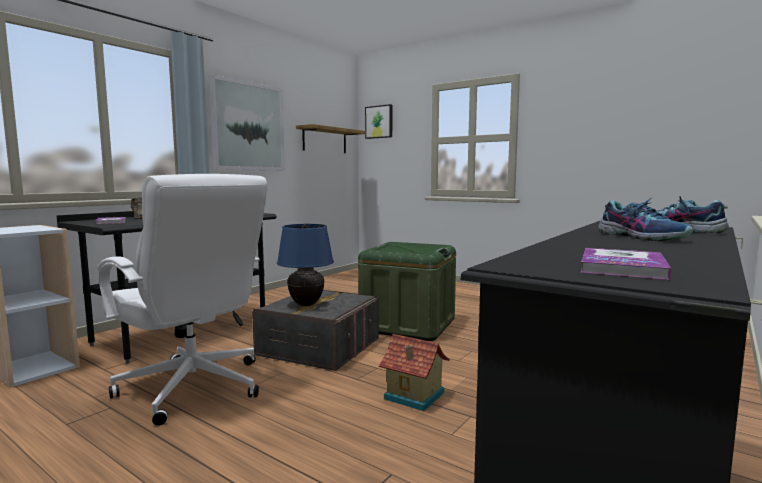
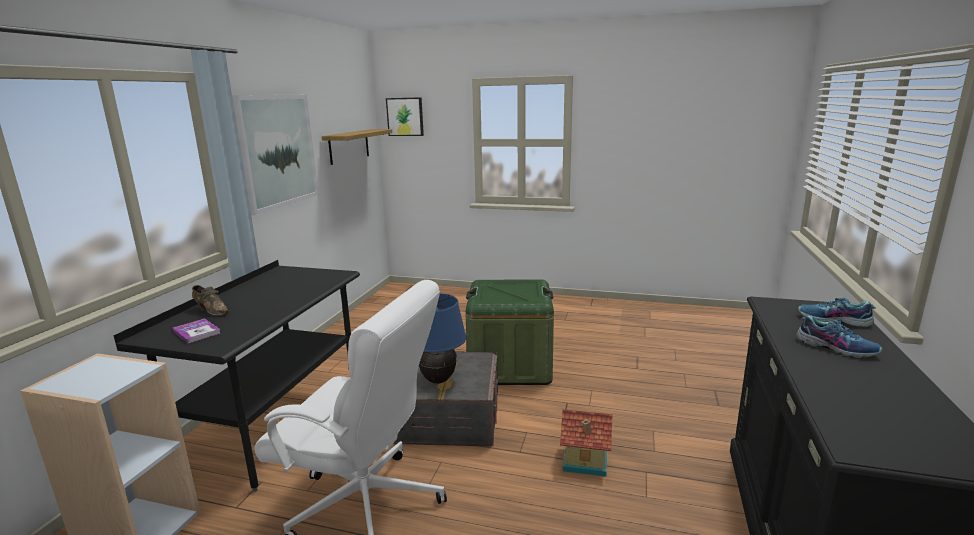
camera: 20 degrees left, 10 degrees up
book [581,248,671,280] -> none

